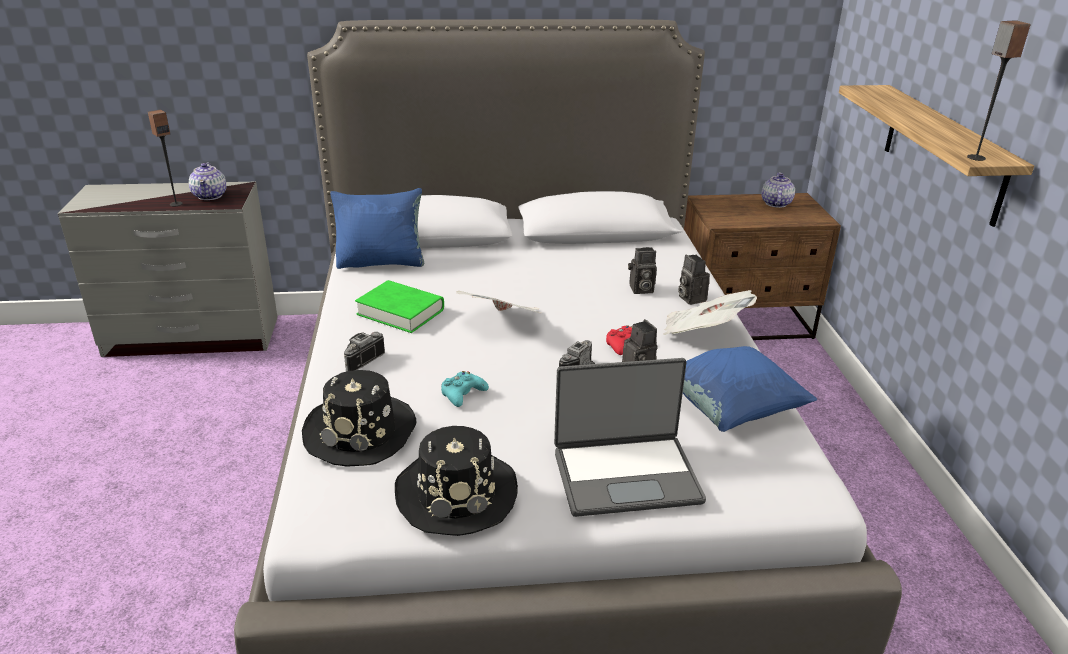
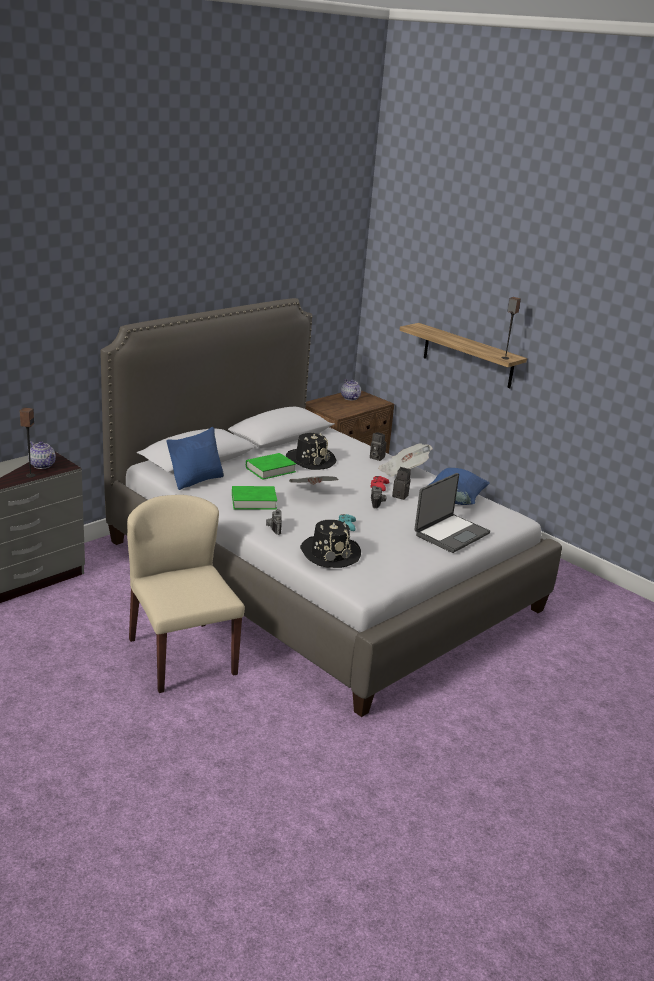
camera: 40 degrees left, 5 degrees down
black hat [395,426,518,536] -> black hat moved to [286,433,336,470]
camera [628,247,657,294] -> none
none -> beige chair [127,495,245,693]
none -> green book [246,453,296,480]

